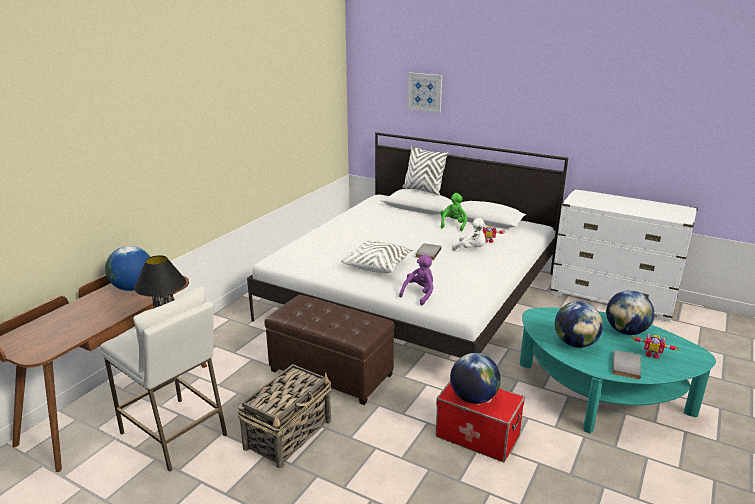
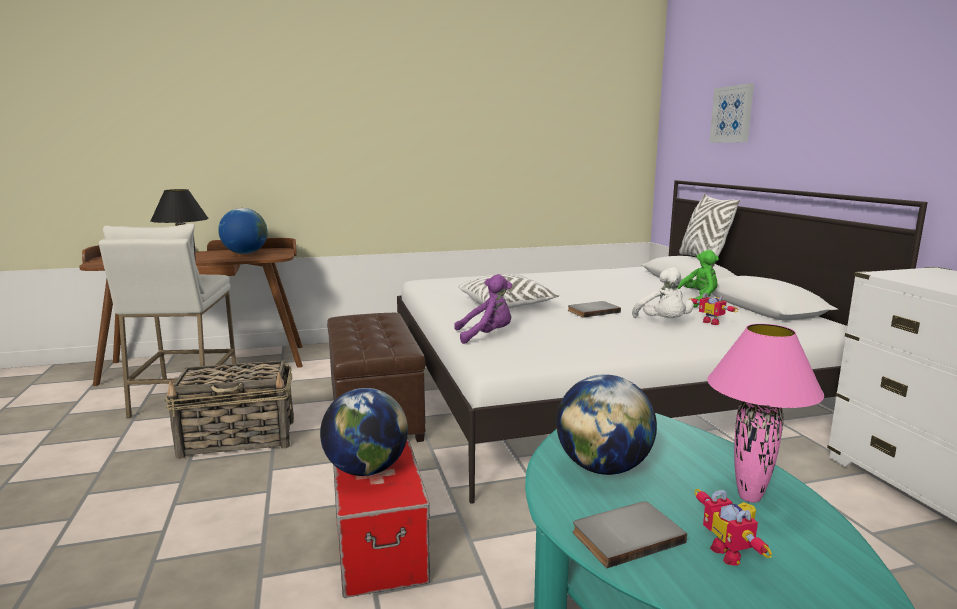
camera: 45 degrees right, 10 degrees down
globe [606,290,654,335] -> pink table lamp [707,324,824,503]

